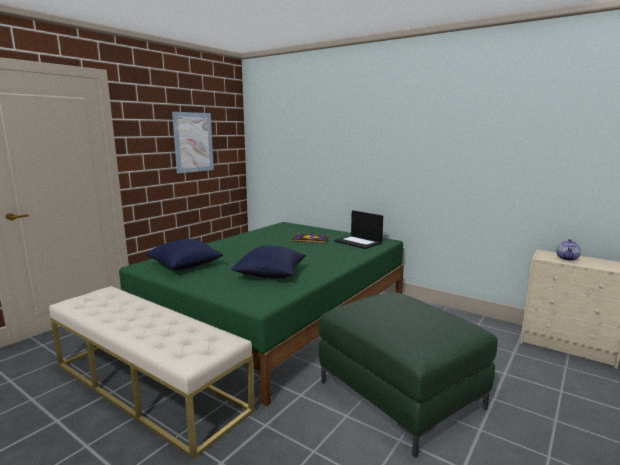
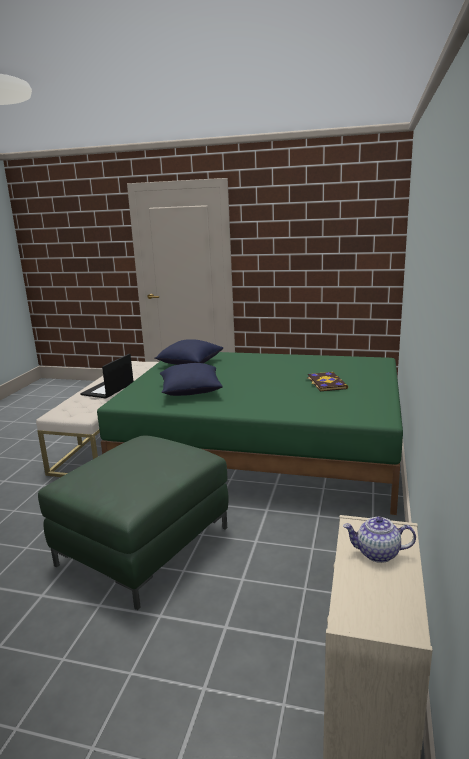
camera: 70 degrees right, 5 degrees up
picture [172,112,214,174] -> none
laptop [334,210,383,249] -> laptop moved to [80,354,134,399]

